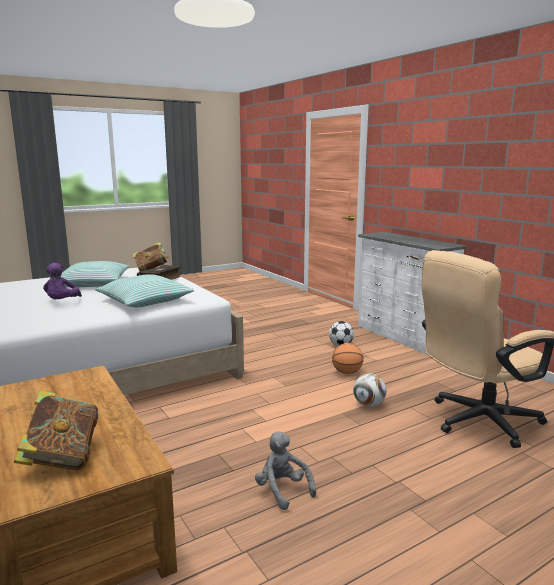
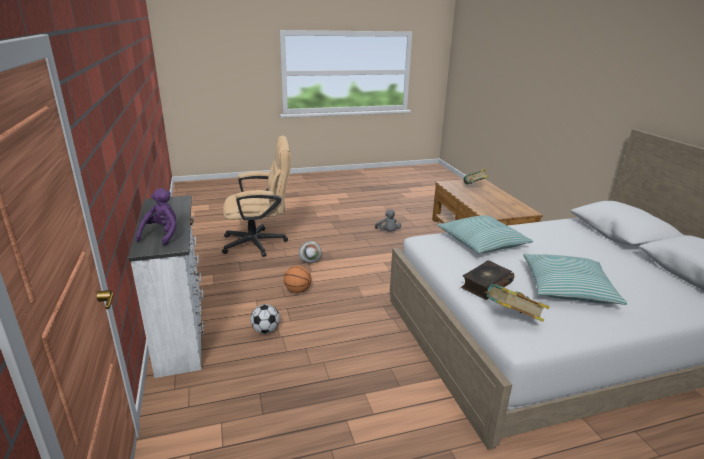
camera: 165 degrees left, 10 degrees up
purple plush toy [43,263,82,299] -> purple plush toy moved to [136,188,177,246]

